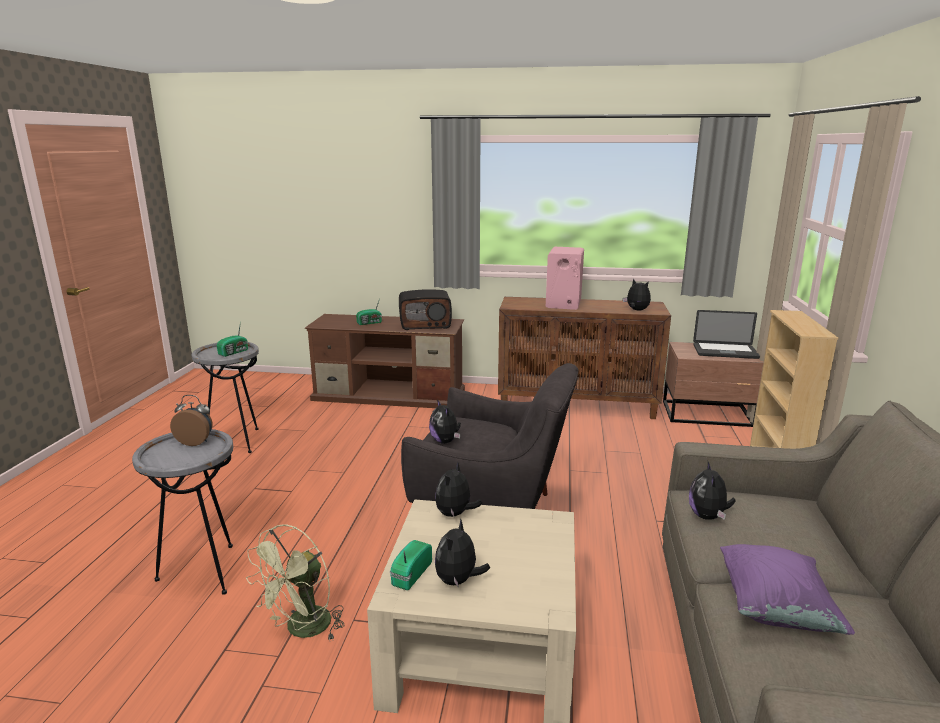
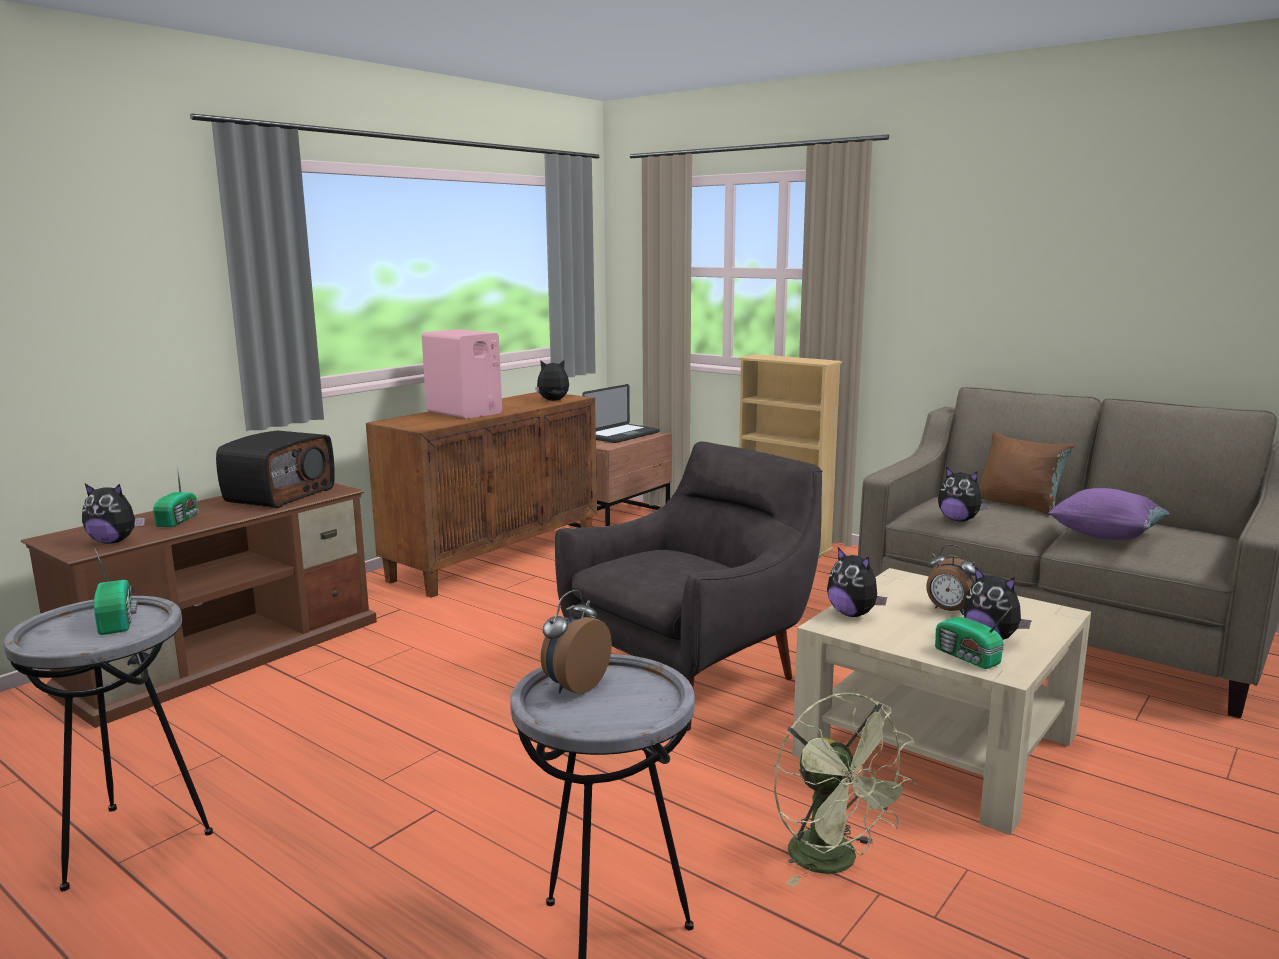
camera: 60 degrees left, 5 degrees down
plush toy [429,399,461,444] -> plush toy moved to [82,484,145,544]
none -> alarm clock [926,544,976,615]
none -> brown pillow [979,432,1075,515]

